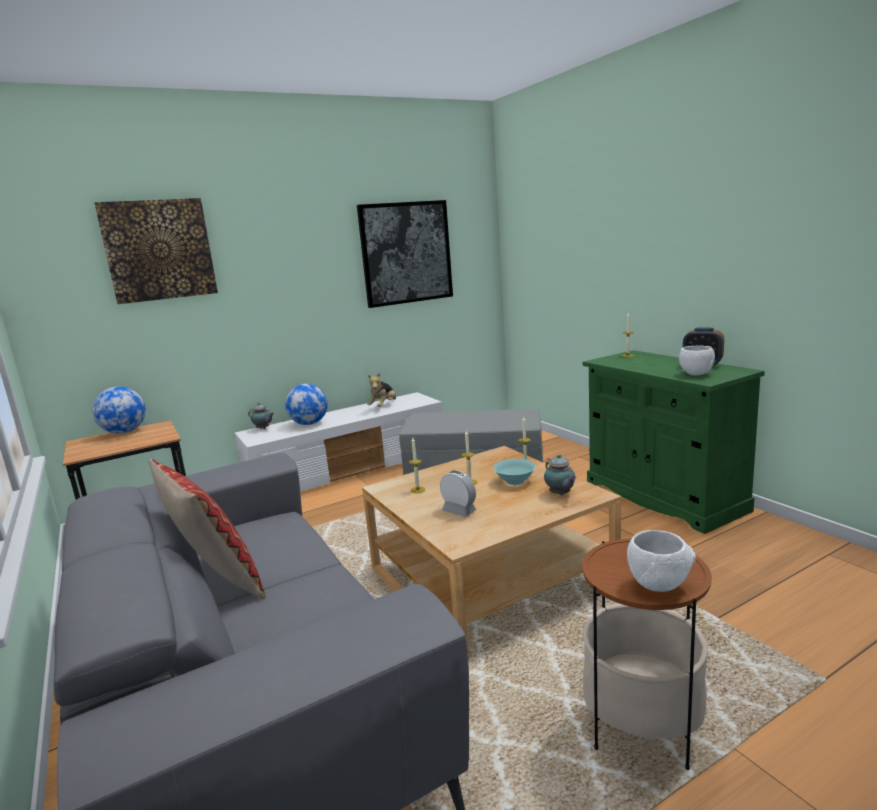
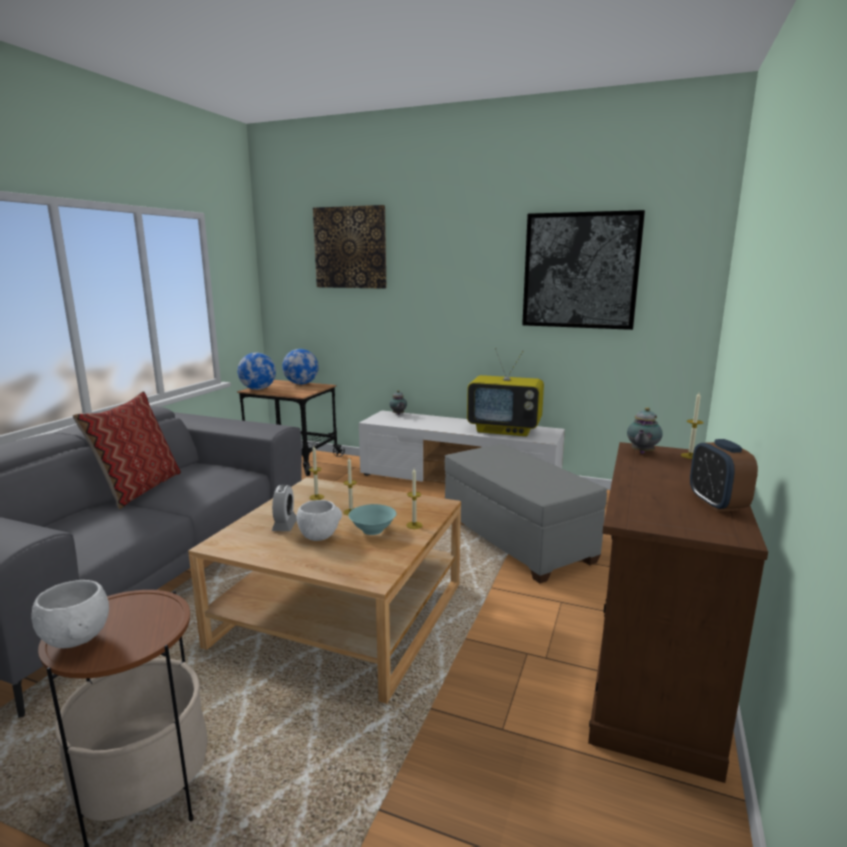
camera: 50 degrees right, 0 degrees up
globe [285,384,328,425] -> globe moved to [237,352,276,390]
plush toy [367,373,396,407] -> television [467,348,544,436]
teapot [544,454,576,496] -> teapot moved to [627,407,663,454]
green cabinet [583,350,765,534] -> brown cabinet [588,442,768,783]
white bowl [679,345,715,375] -> white bowl moved to [297,500,342,541]

